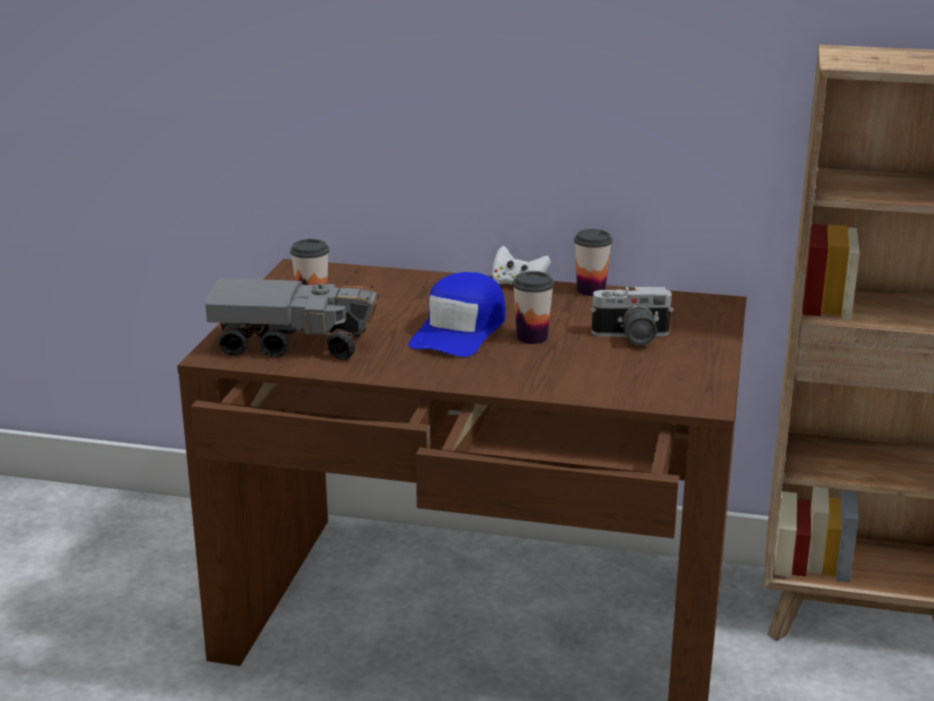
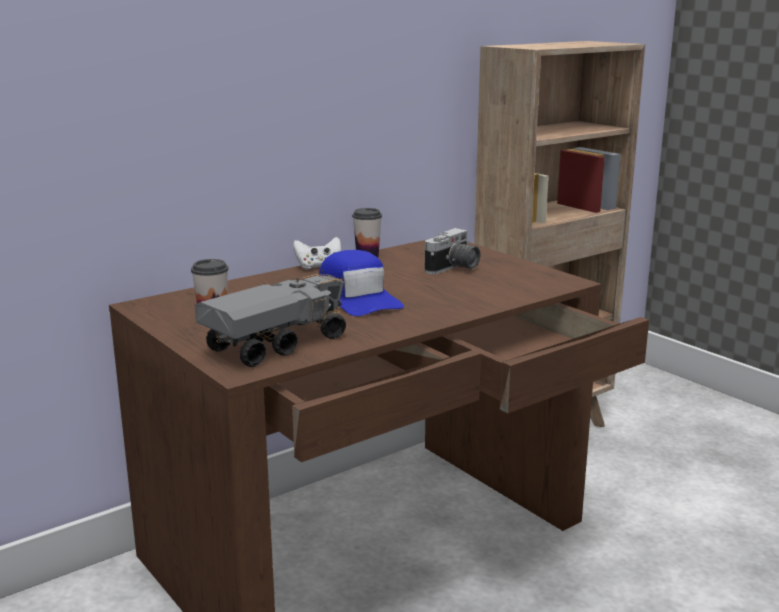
camera: 50 degrees left, 5 degrees down
cup [513,271,554,344] -> none

